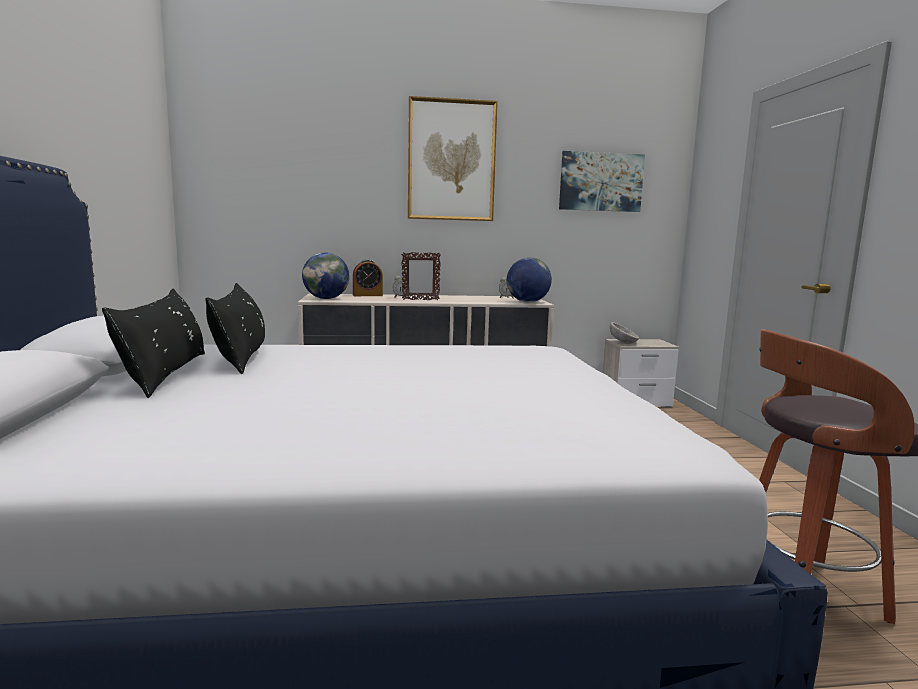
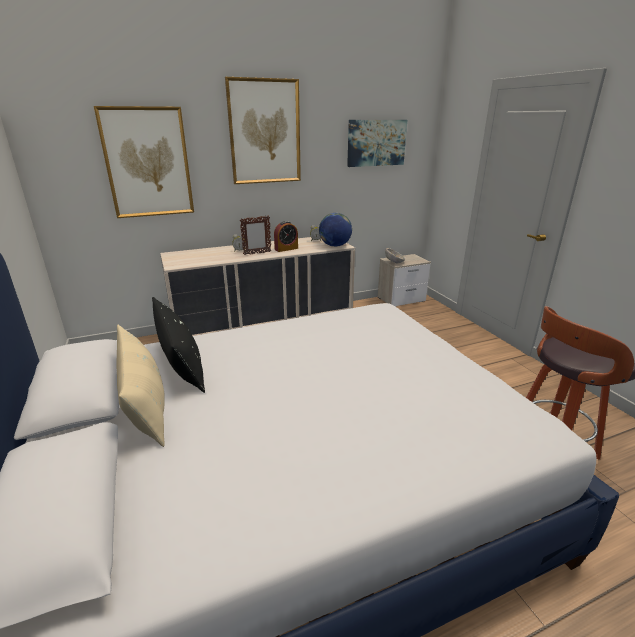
camera: 15 degrees left, 15 degrees up
black pillow [102,289,205,398] -> beige pillow [117,325,165,447]
globe [302,253,349,299] -> none
alarm clock [353,260,383,296] -> alarm clock moved to [274,221,298,252]
none -> picture [94,106,194,218]

